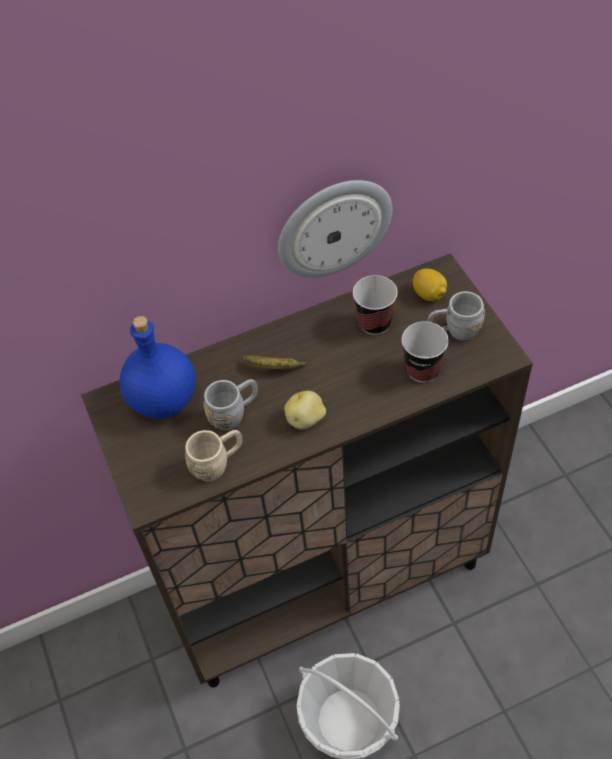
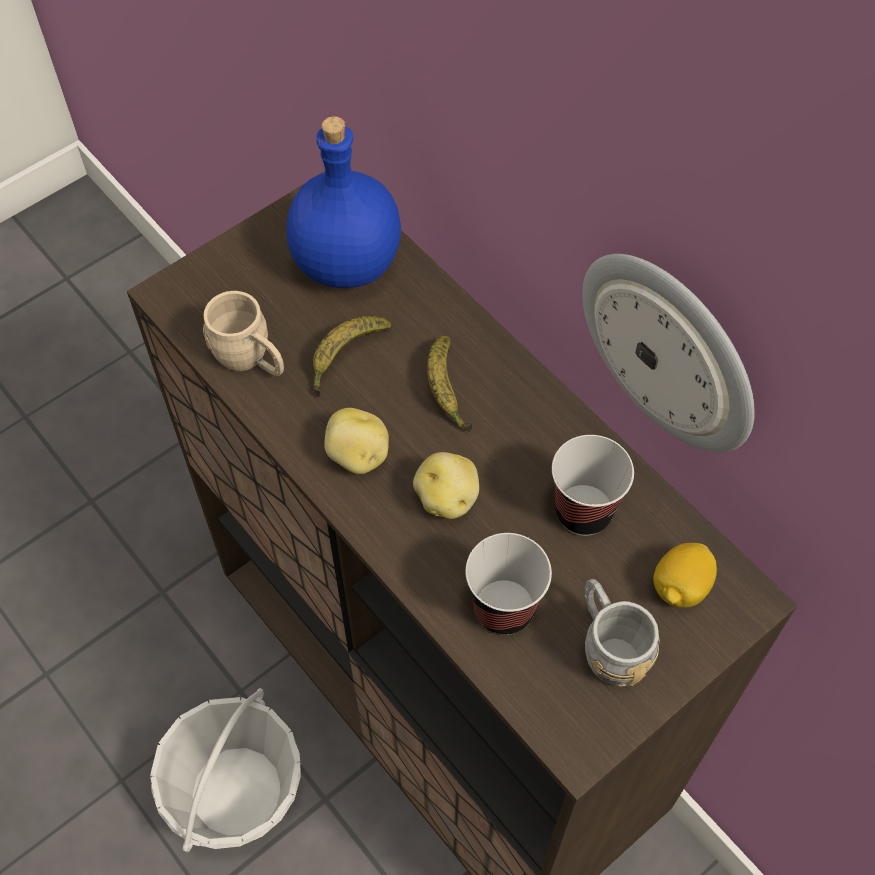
camera: 70 degrees right, 5 degrees up
grey mug [204,379,258,430] -> banana [313,316,392,397]
none -> potato [413,452,479,519]

